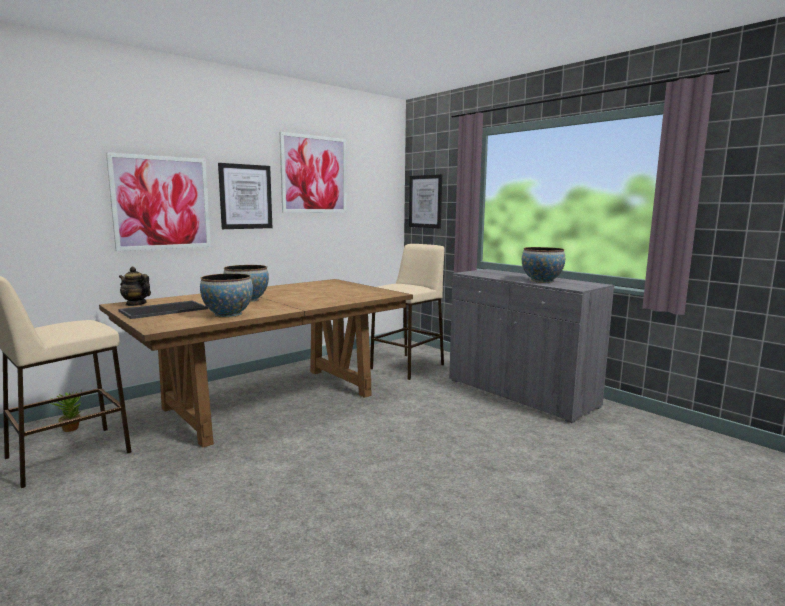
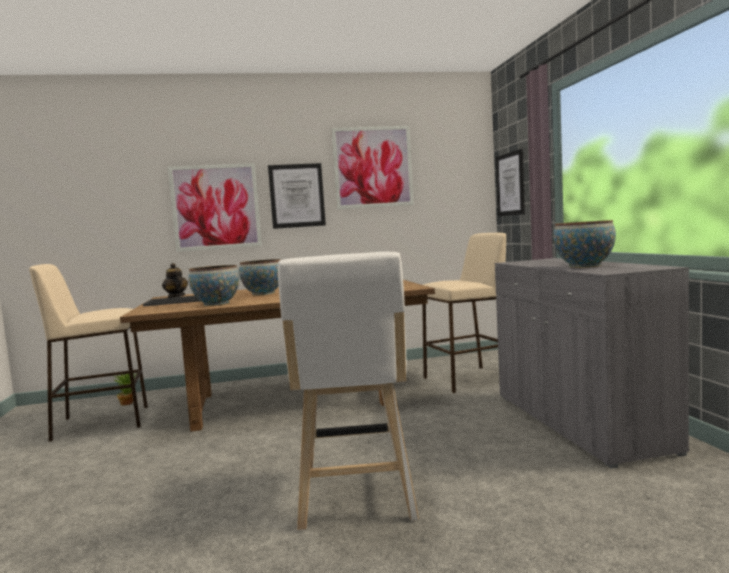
camera: 30 degrees right, 5 degrees down
none -> white stool [278,252,419,531]

